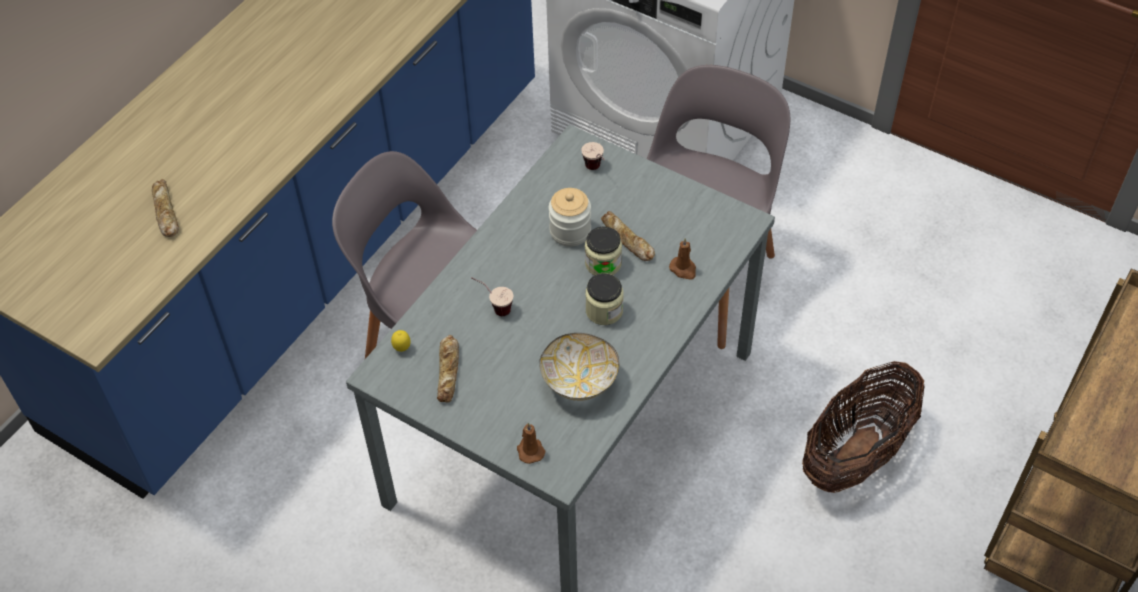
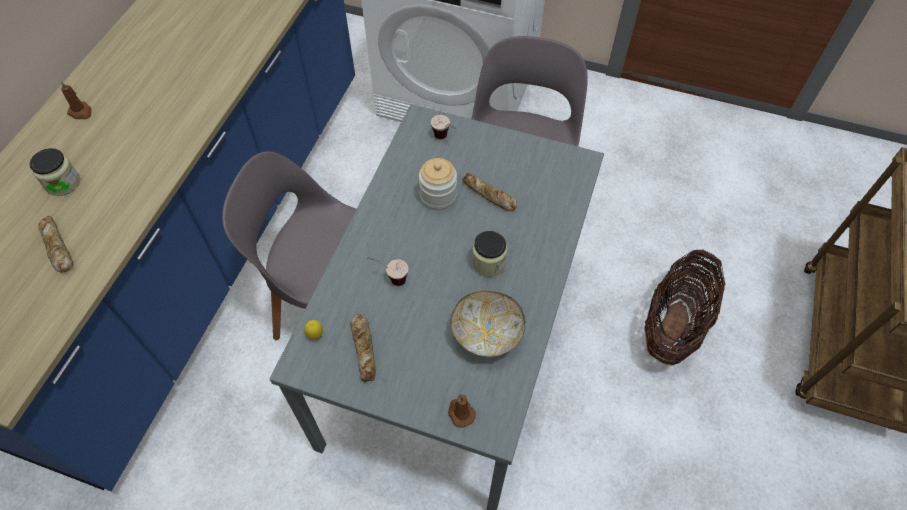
camera: 15 degrees left, 5 degrees up
jar [585,226,622,275] -> jar moved to [29,148,80,196]
brown candle [669,238,696,280] -> brown candle moved to [61,81,91,119]

